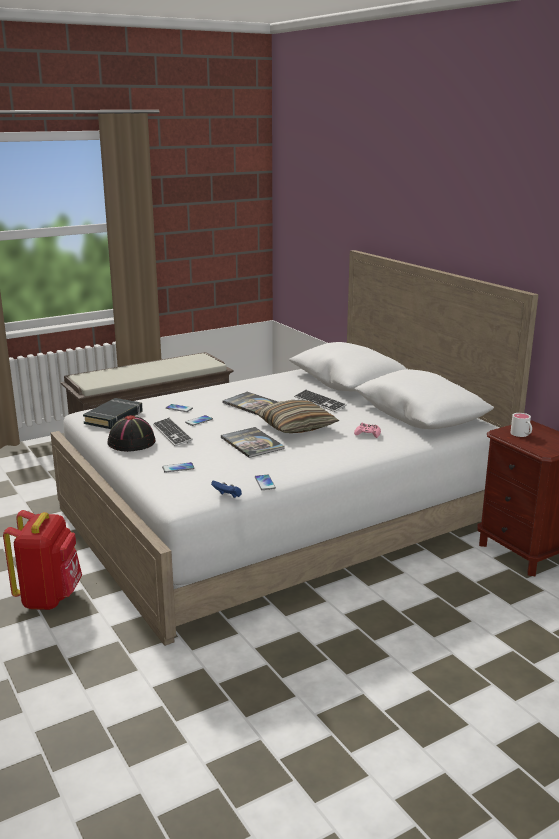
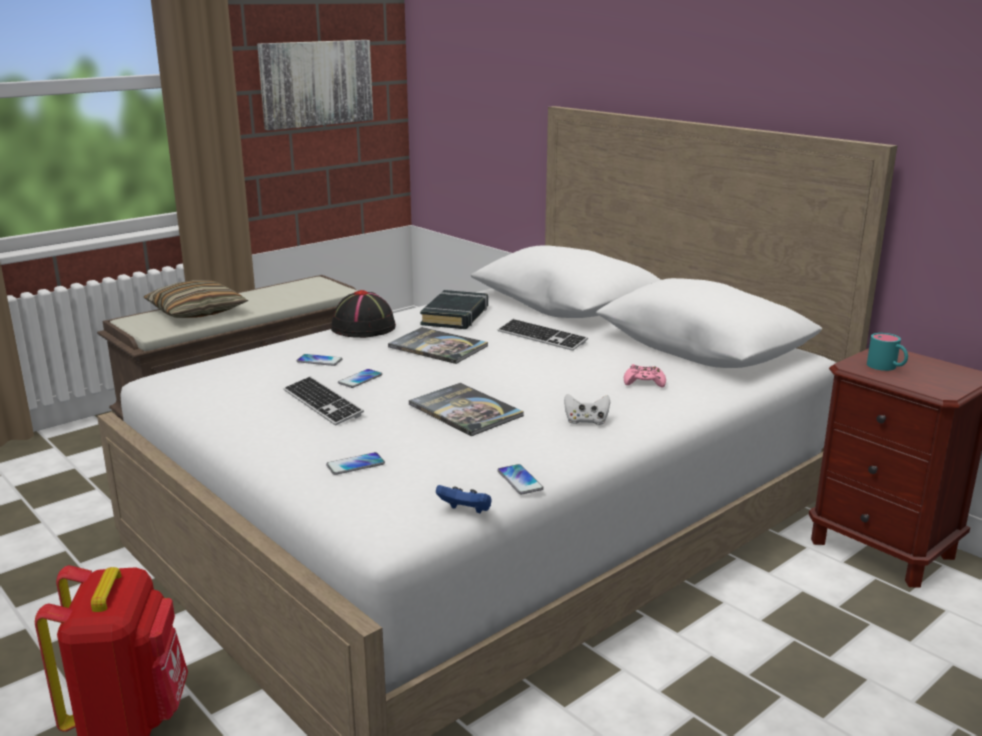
camera: 10 degrees left, 0 degrees up
black book [83,398,143,429] -> black book moved to [420,290,488,329]
black hat [107,415,155,452] -> black hat moved to [331,290,396,338]
pillow [254,400,339,433] -> pillow moved to [144,280,248,318]
white mug [510,413,532,437] -> turquoise mug [867,333,908,371]
none -> picture [257,40,373,131]
none -> white game controller [564,394,610,425]

